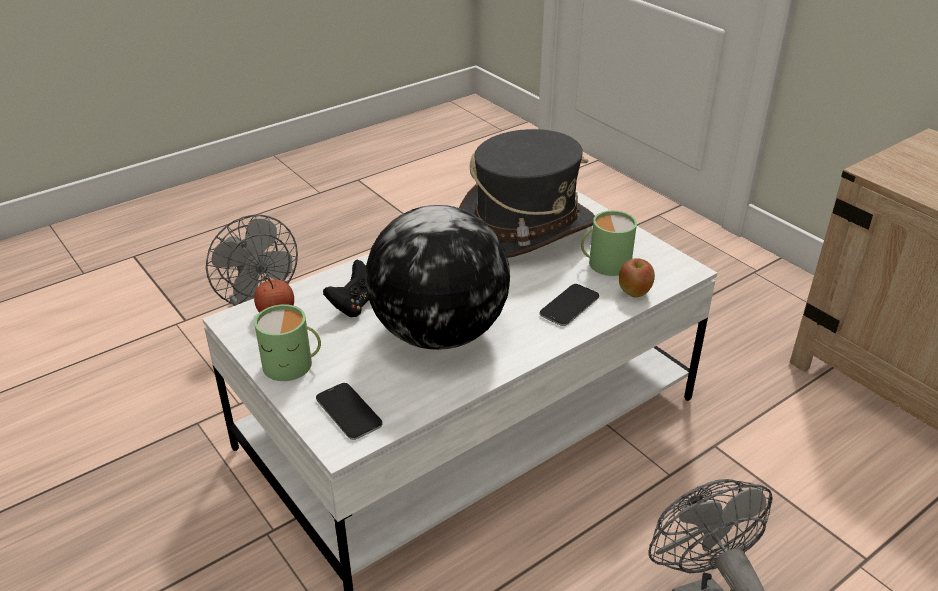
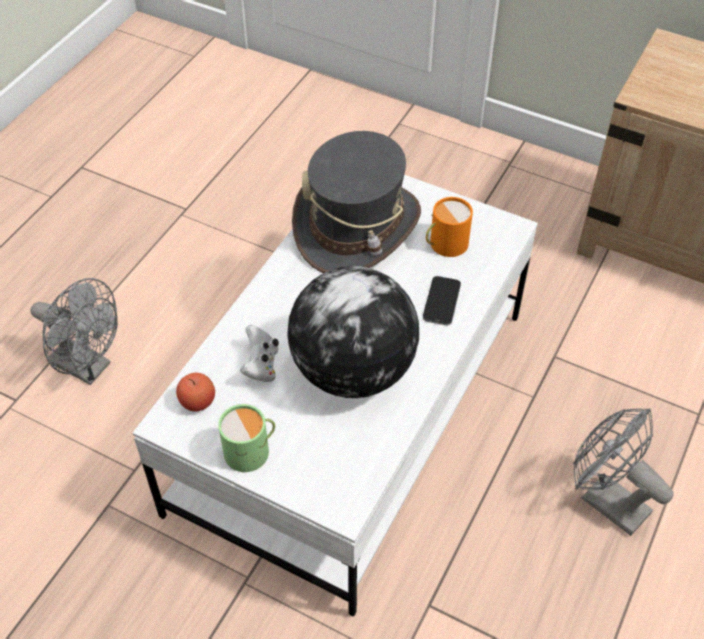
camera: 25 degrees left, 15 degrees up
phone [316,383,383,440] -> none
black game controller [323,260,369,317] -> white game controller [240,325,279,382]
green mug [581,211,637,276] -> orange mug [426,197,473,257]
apple [618,258,655,298] -> none

